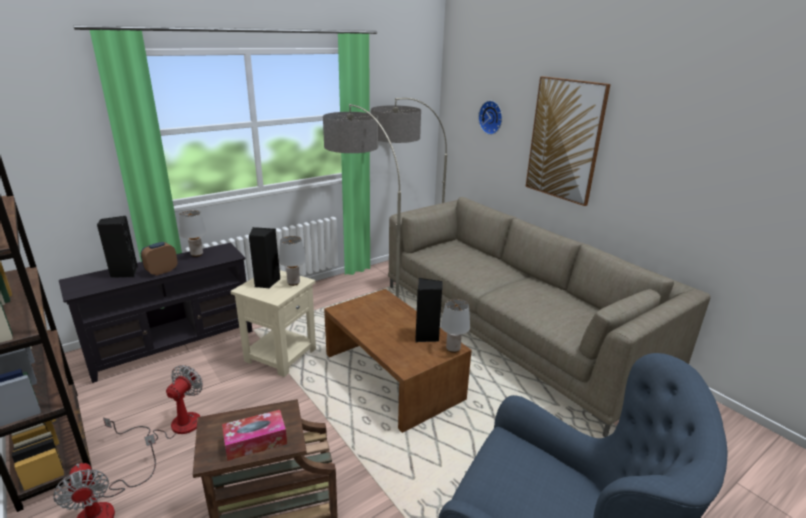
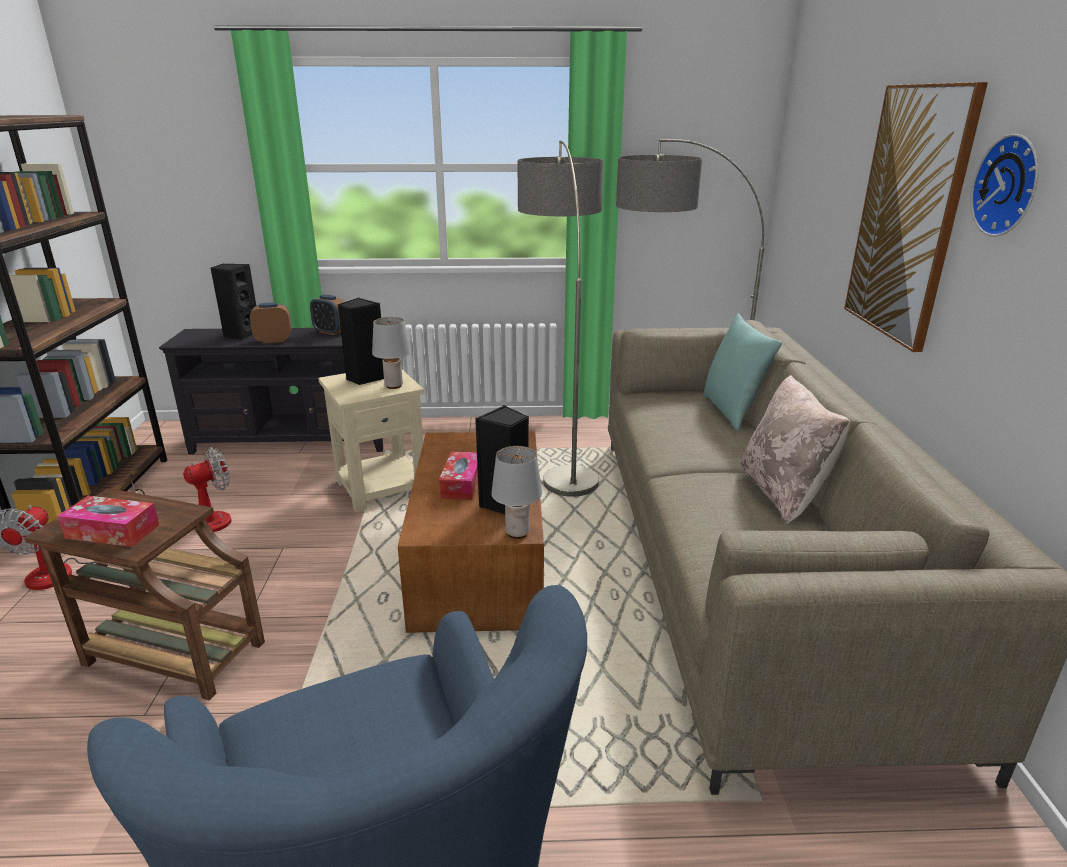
camera: 35 degrees right, 0 degrees up
grey table lamp [179,210,207,257] -> alarm clock [310,294,345,335]
wall clock [478,101,502,135] -> wall clock moved to [970,134,1039,237]
none -> tissue box [439,452,478,500]
none -> turquoise pillow [703,313,782,431]
none -> beige pillow [740,375,850,524]

